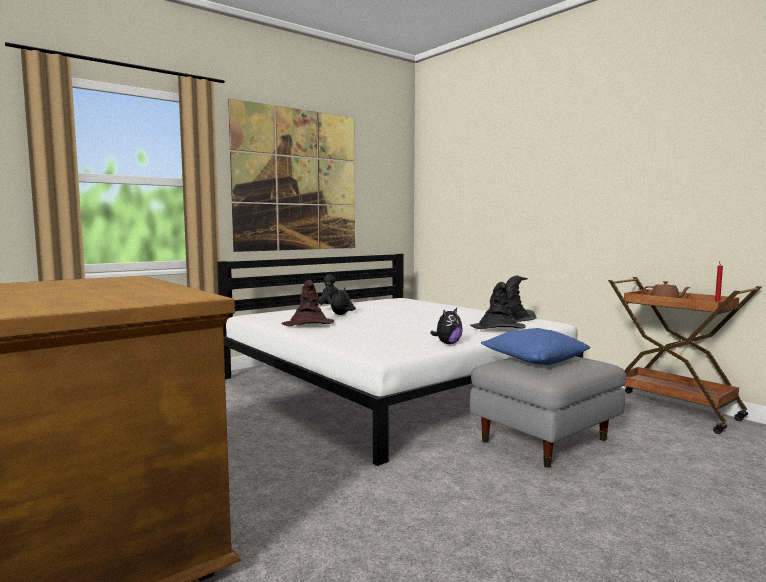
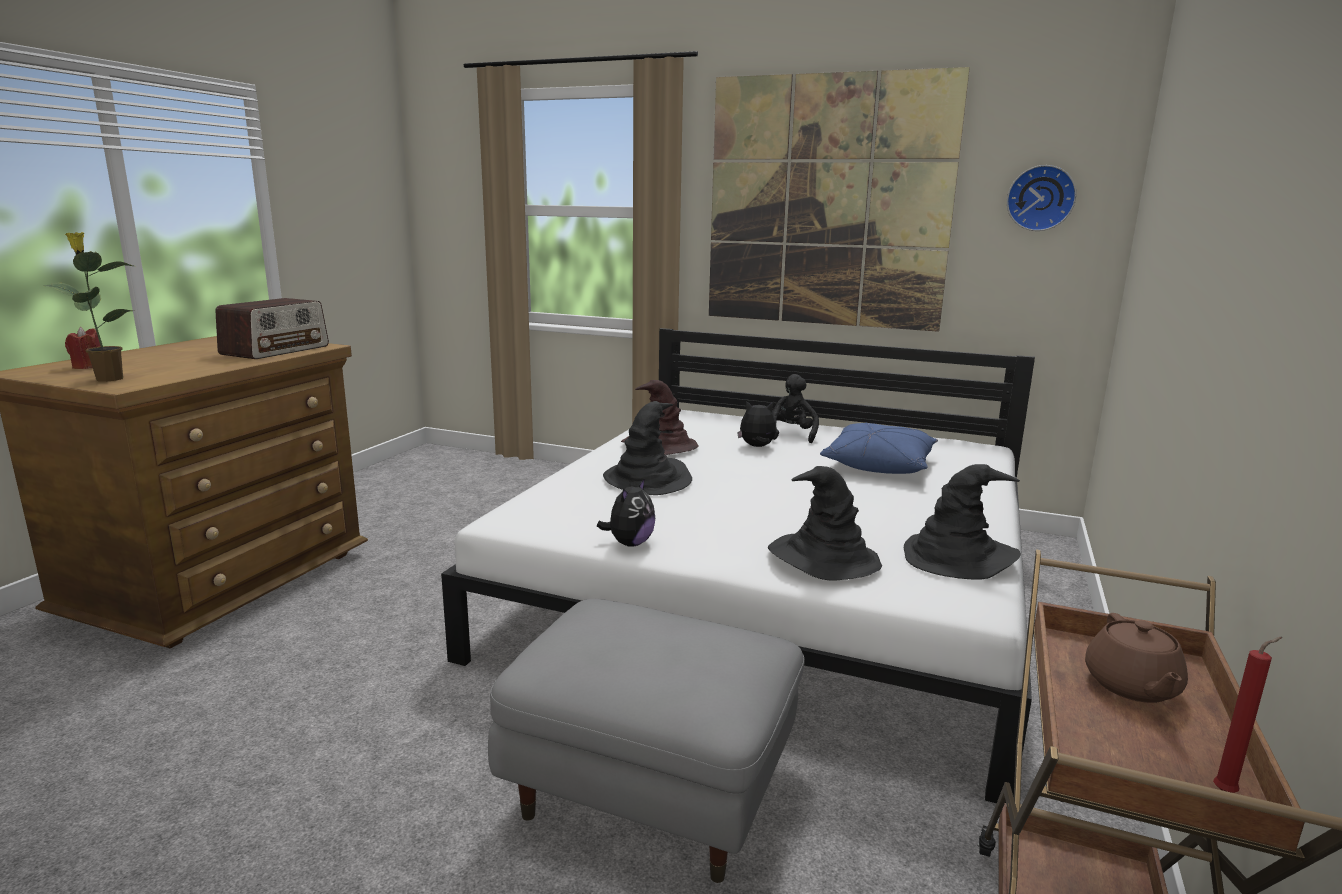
camera: 60 degrees right, 10 degrees up
plush toy [430,308,463,344] -> plush toy turned 75 degrees counterclockwise [597,478,655,547]
blue pillow [481,328,590,365] -> blue pillow moved to [820,423,938,474]
none -> potted plant [44,232,134,382]
none -> red candle [65,327,101,369]
none -> radio [216,298,329,359]
none -> black hat [603,401,692,495]
none -> wall clock [1007,165,1076,231]

